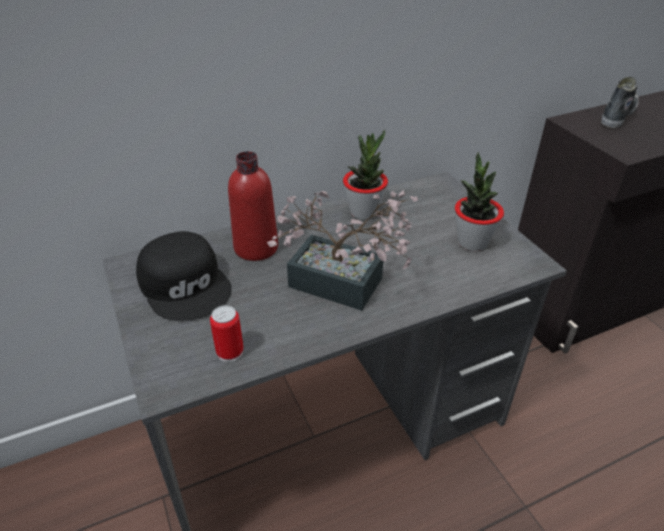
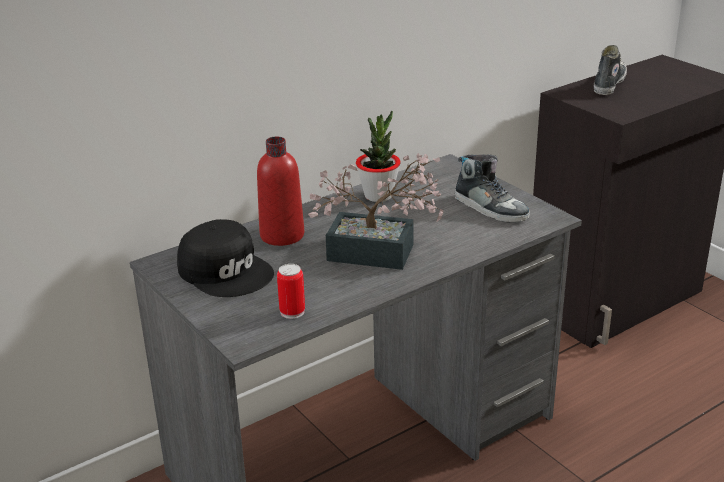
camera: 10 degrees left, 10 degrees down
potted plant [455,152,504,251] -> shoe [455,154,530,223]

